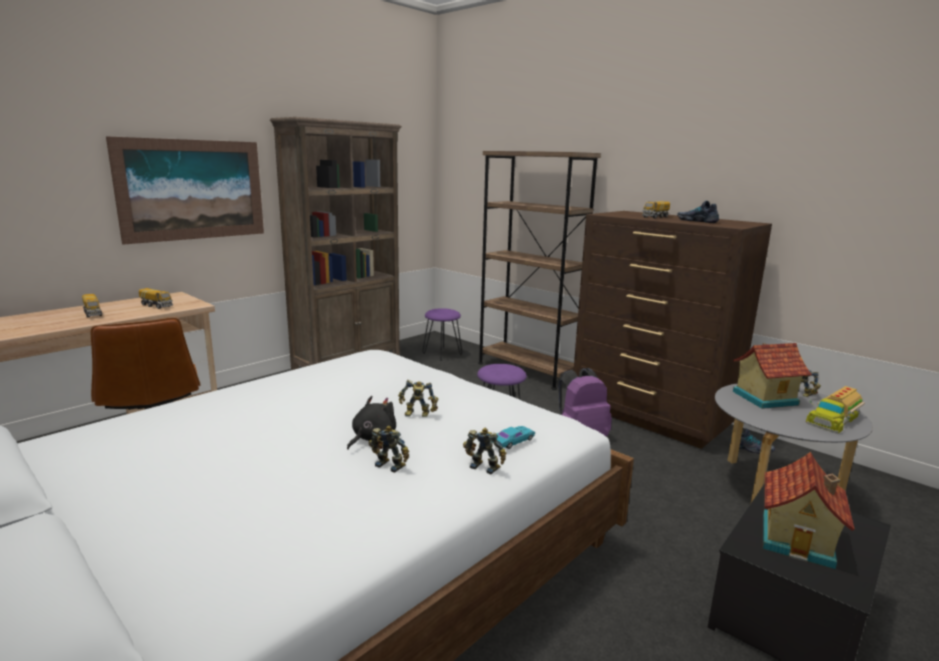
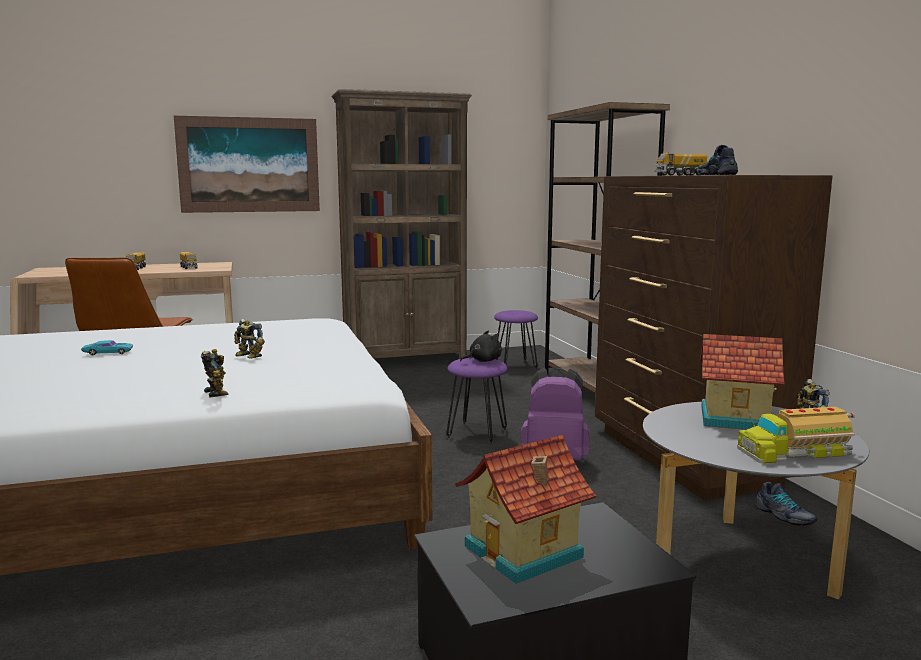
camera: 30 degrees right, 5 degrees down
black plush toy [347,396,396,450] -> black plush toy moved to [460,331,502,362]
toy robot [369,426,409,473] -> none
turquoise toy car [491,426,535,449] -> turquoise toy car moved to [81,340,133,355]

